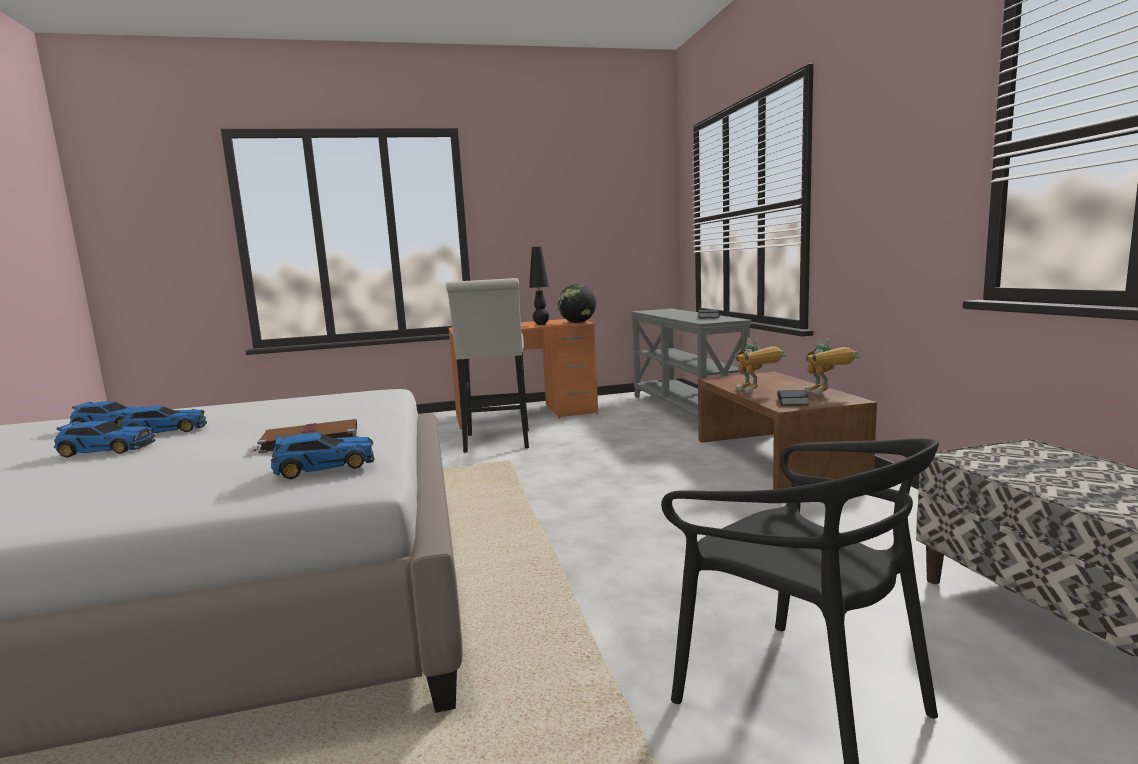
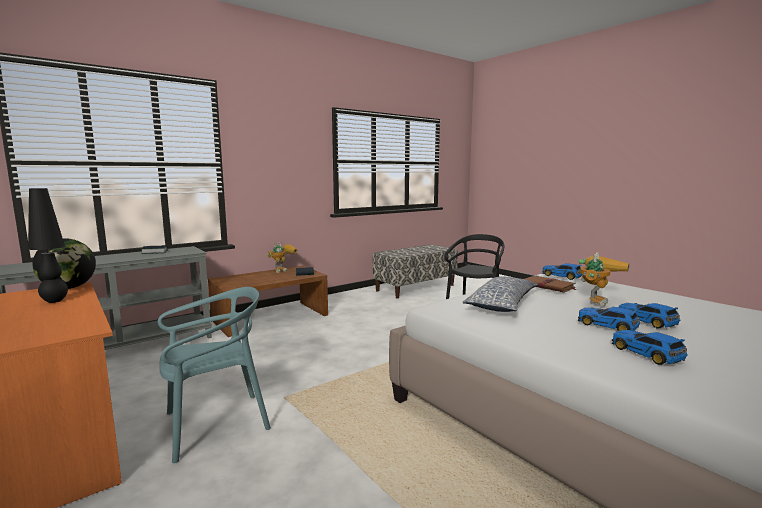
camera: 115 degrees left, 0 degrees up
white stool [446,278,529,453] -> turquoise chair [158,287,271,463]
toy robot [735,338,786,393] -> toy robot moved to [578,252,630,307]
none -> pillow [463,277,538,312]

